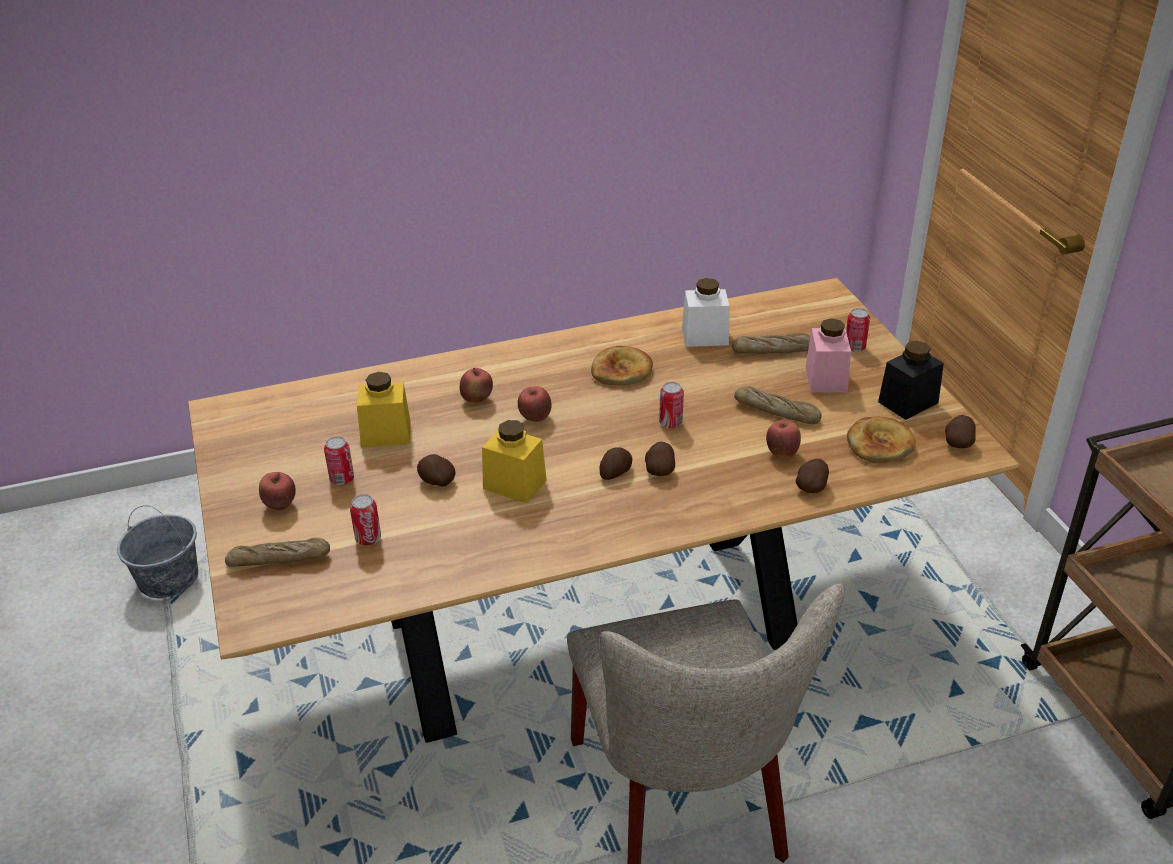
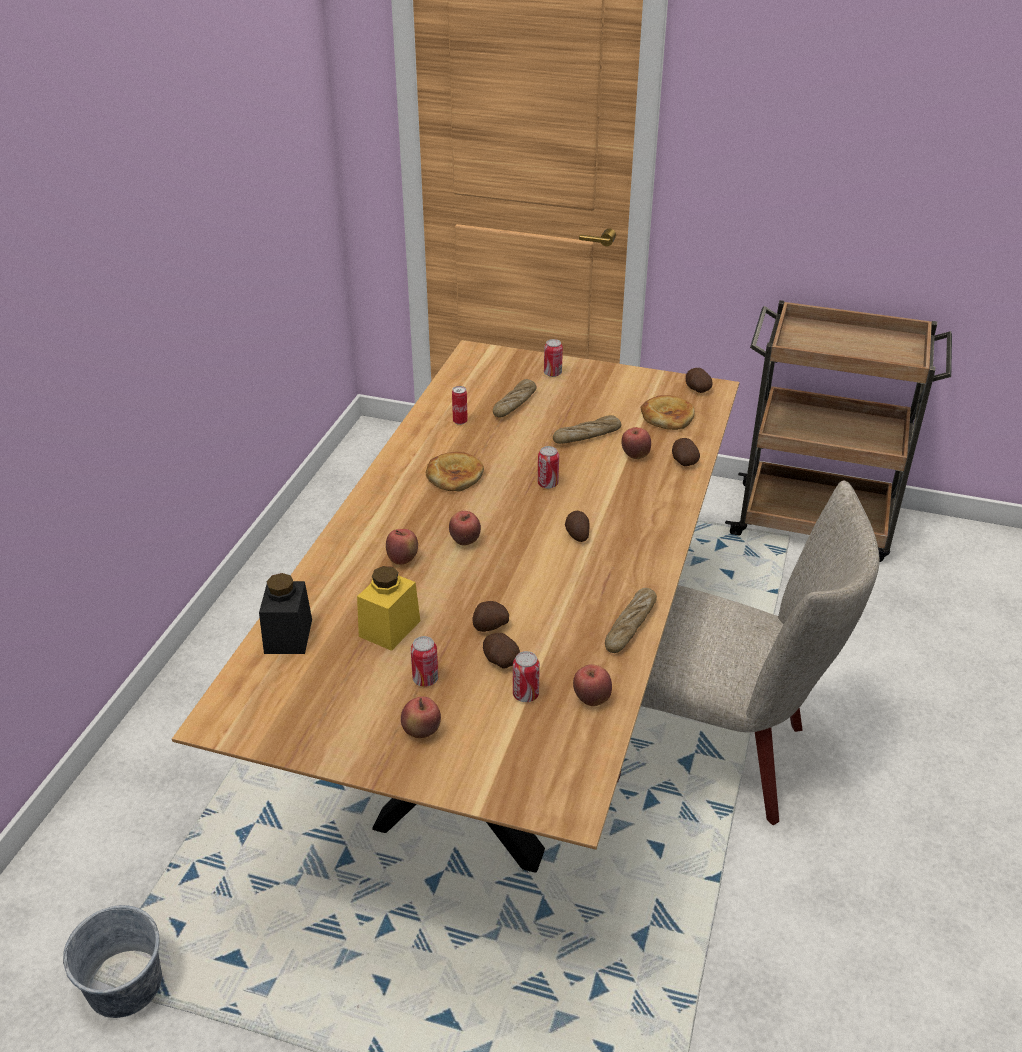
camera: 55 degrees left, 0 degrees up
bread [225,537,330,567] -> bread moved to [605,588,657,653]
yellow jar [482,420,547,503] -> none
potato [645,442,675,476] -> potato moved to [483,633,520,668]
white jar [682,278,730,347] -> can [452,386,468,425]
pink jar [806,318,851,393] -> none
black jar [878,341,944,420] -> black jar moved to [259,573,312,654]
none -> apple [573,664,612,706]

